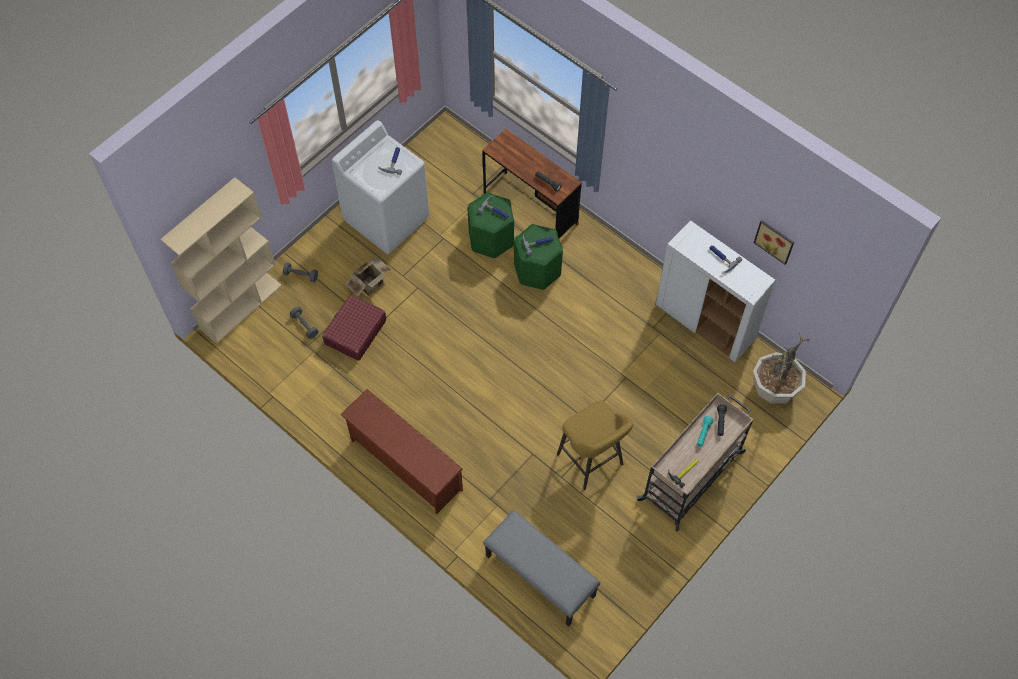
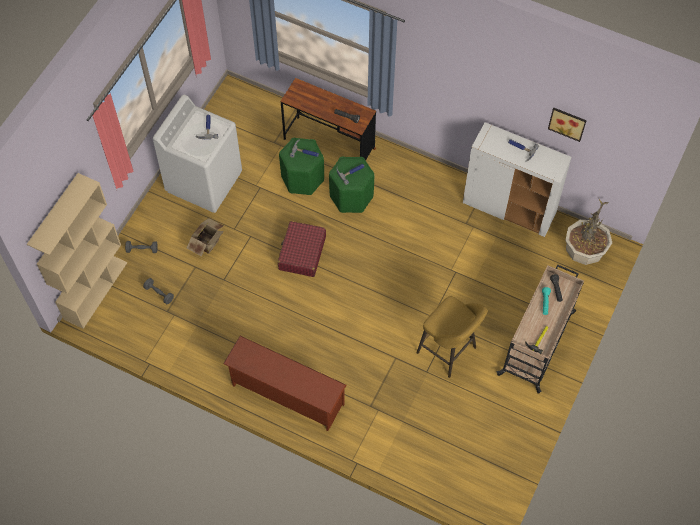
camera: 15 degrees left, 0 degrees up
red suitcase [322,295,386,361] -> red suitcase moved to [278,221,326,277]
grey bench [483,510,600,627] -> none

